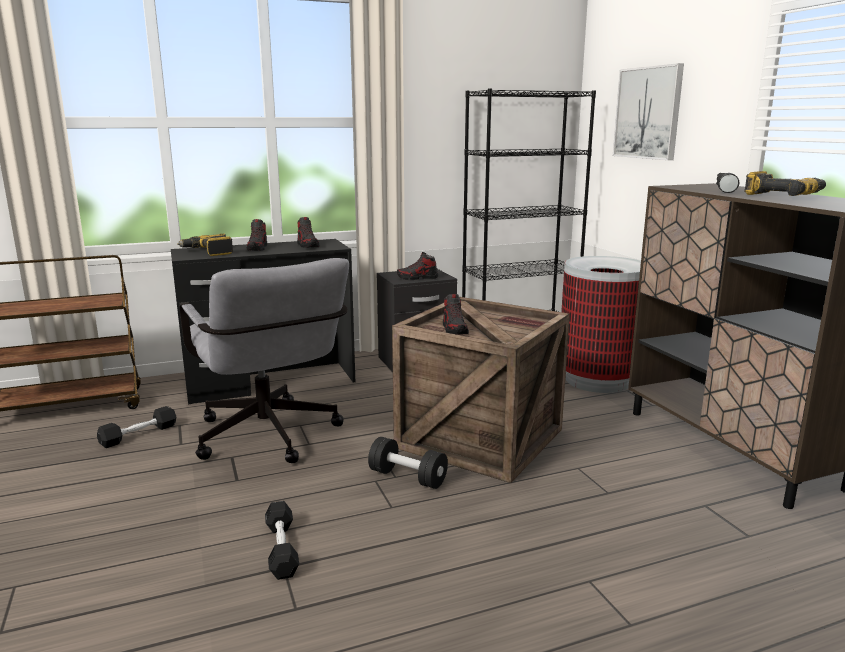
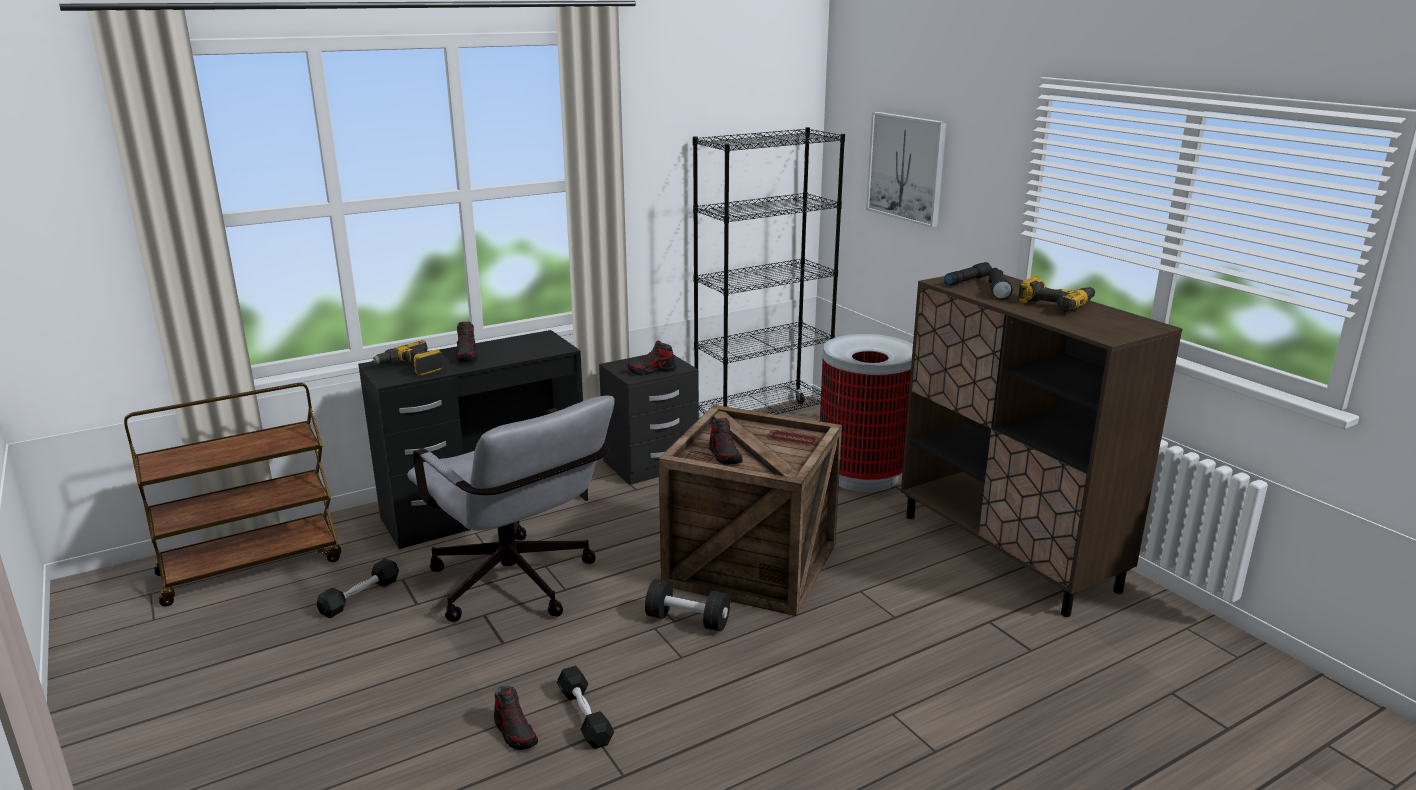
camera: 10 degrees left, 5 degrees up
shoe [297,217,320,248] -> shoe moved to [494,686,538,750]
none -> black flashlight [944,262,992,285]

